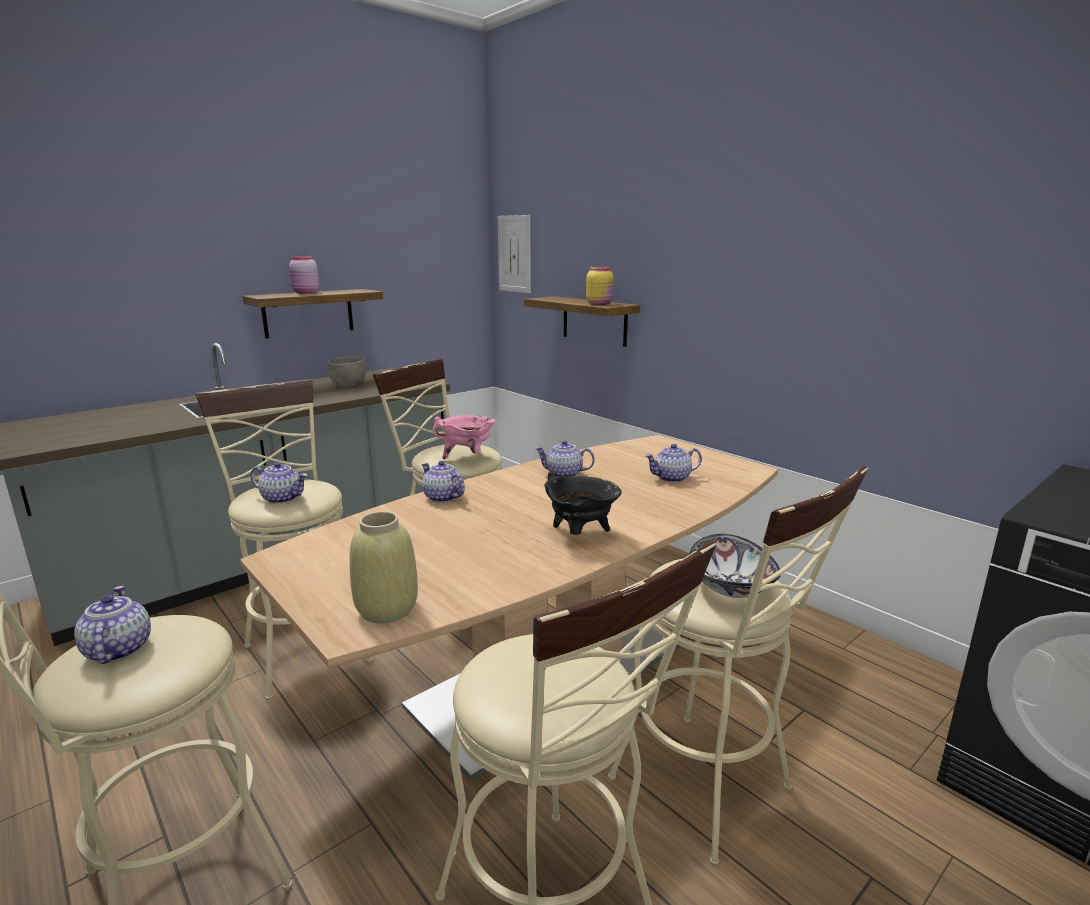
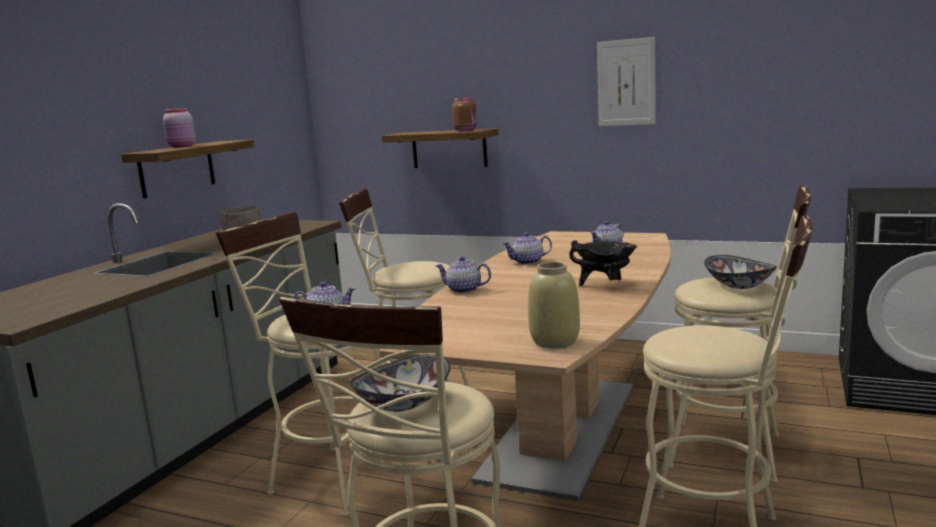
camera: 25 degrees left, 5 degrees down
teapot [74,586,151,664] -> bowl [350,354,450,412]
pink cooking pot [433,415,495,460] -> none
picture [498,215,531,293] -> picture moved to [597,37,656,126]
yellow jar [586,266,614,305] -> brown jar [452,97,477,132]

